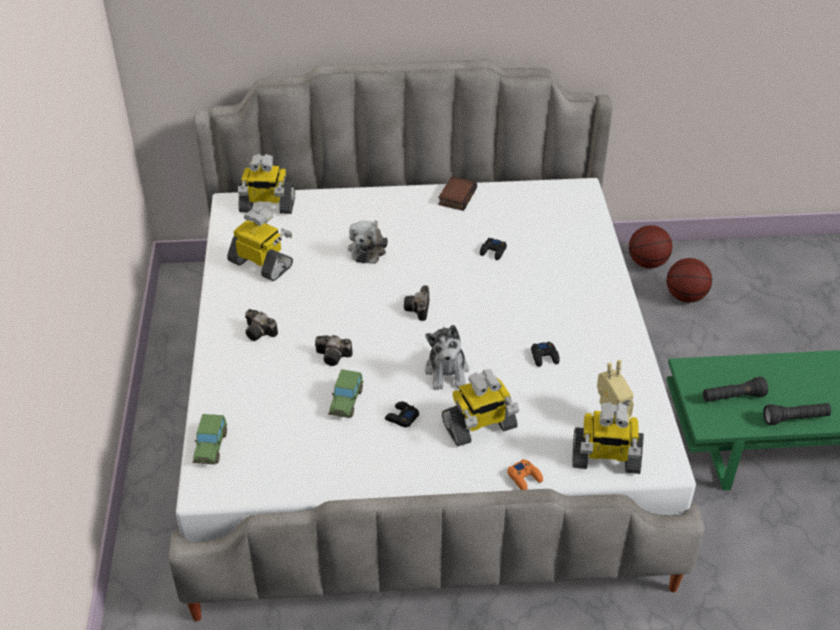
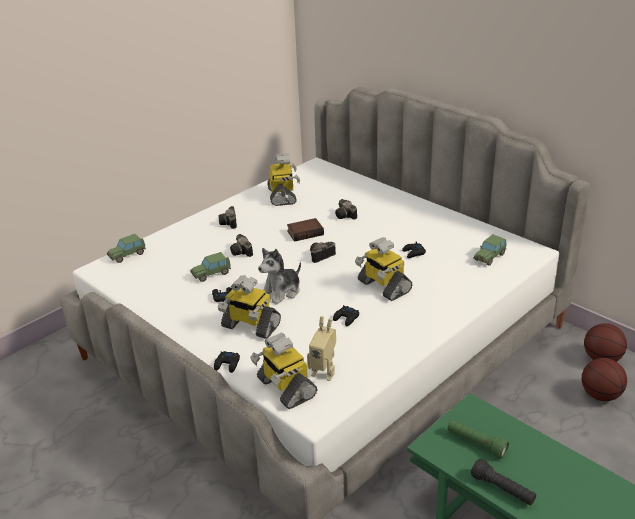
camera: 50 degrees right, 10 degrees down
toy robot [238,154,295,214] -> toy robot moved to [355,237,412,301]
plush toy [348,220,388,264] -> camera [335,199,357,220]
book [438,176,477,211] -> book moved to [287,218,324,242]
orange game controller [507,459,543,490] -> black game controller [214,351,240,373]
black flashlight [703,377,768,402] -> green flashlight [447,419,509,458]
none -> toy car [473,234,507,266]

